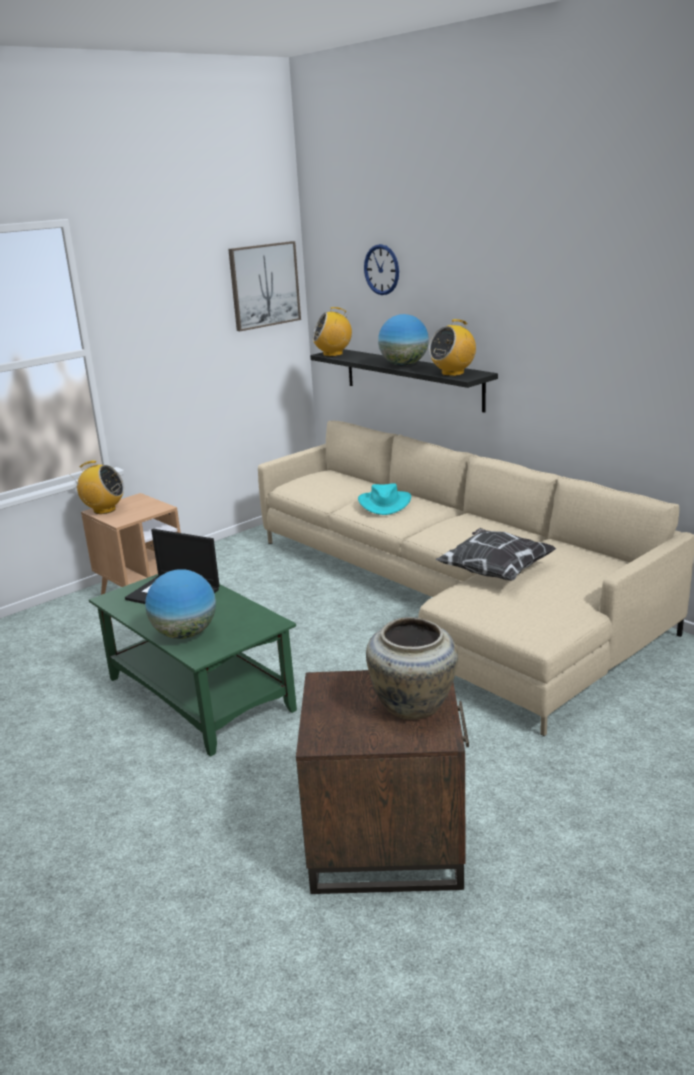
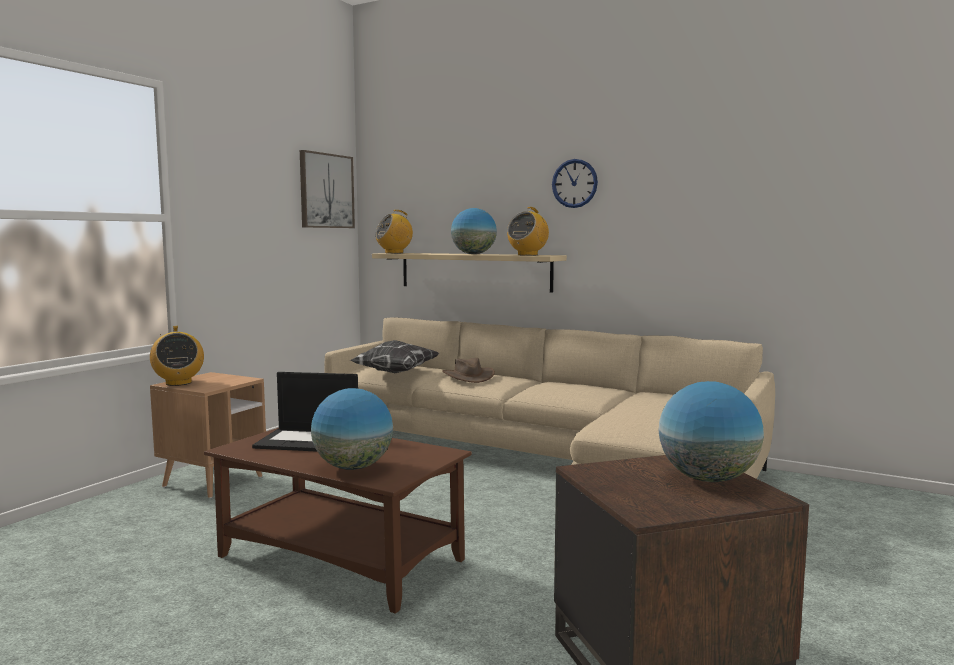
camera: 20 degrees left, 15 degrees down
radio [73,460,124,514] -> radio turned 75 degrees clockwise [150,326,204,386]
green coffee table [89,574,297,757] -> brown coffee table [204,428,472,614]
black shelf [310,349,498,413] -> beige shelf [372,253,567,293]
turquoise hat [358,483,411,515] -> brown hat [442,358,495,383]
wall clock [364,244,399,295] -> wall clock moved to [552,159,598,208]
beige vase [366,617,458,720] -> globe [658,381,764,482]
pillow [436,528,556,580] -> pillow moved to [350,340,439,373]

